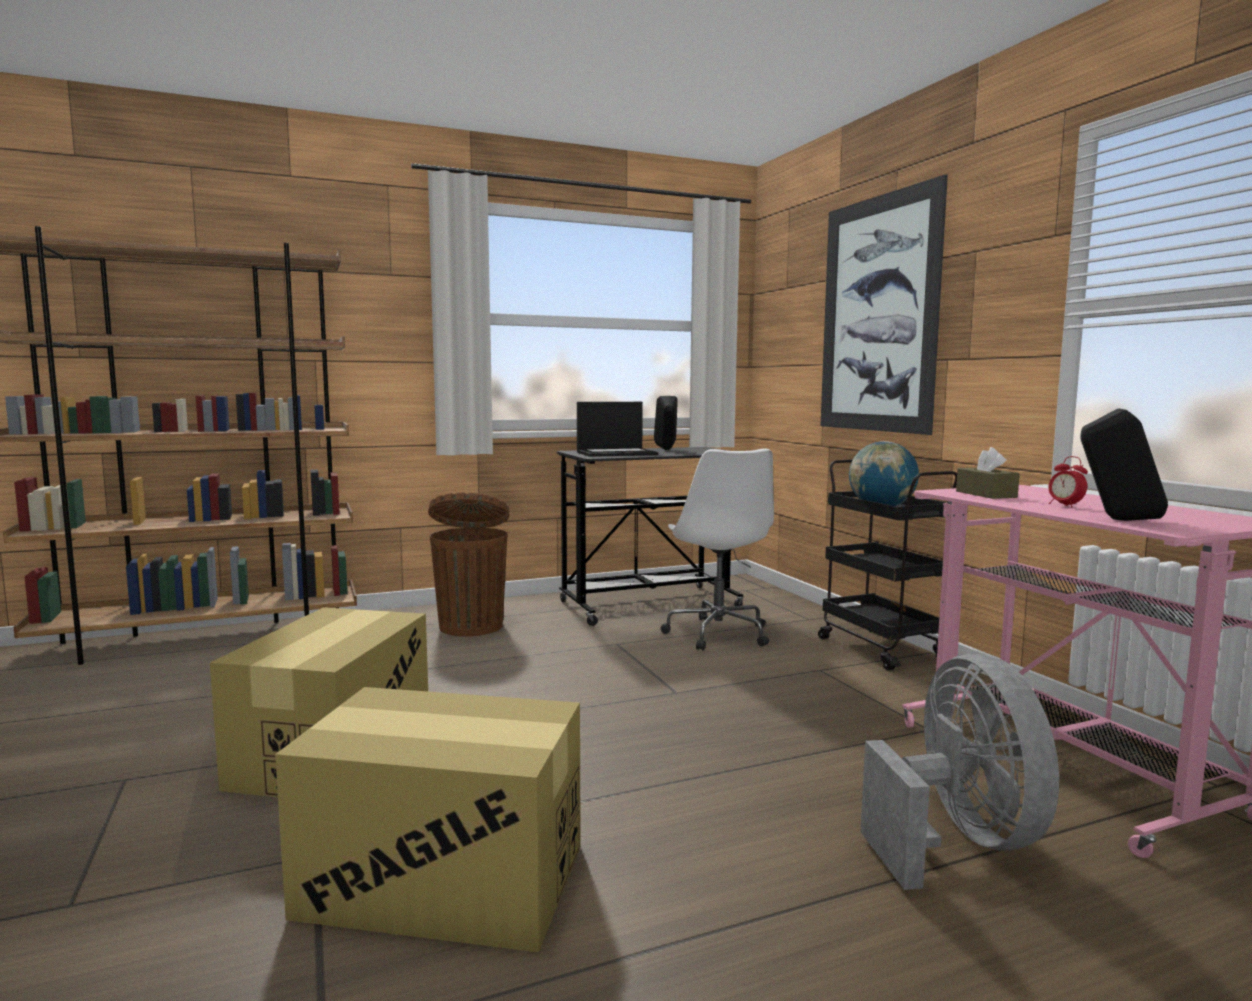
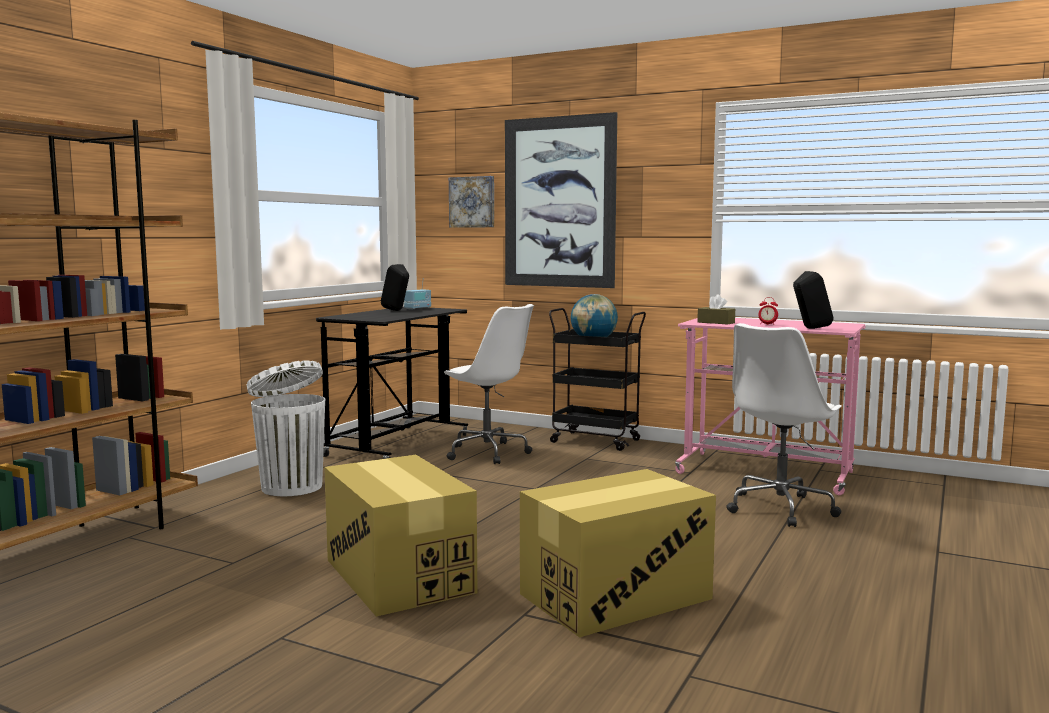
camera: 40 degrees left, 0 degrees up
brown trash can [428,493,509,636] -> white trash can [246,360,325,496]
laptop [577,402,658,457] -> none
grey fan [861,654,1059,890] -> white office chair [726,323,842,527]
none -> radio [404,278,431,309]
none -> picture [449,176,494,228]

